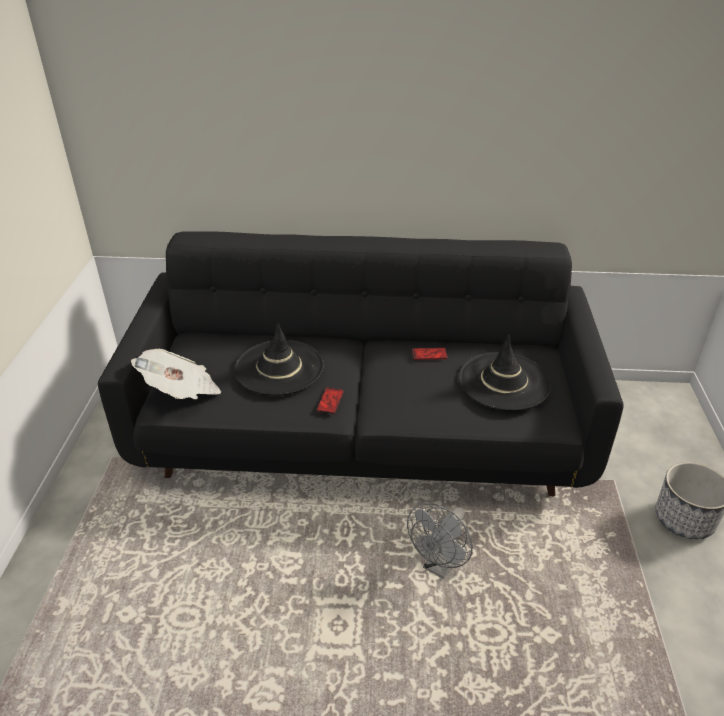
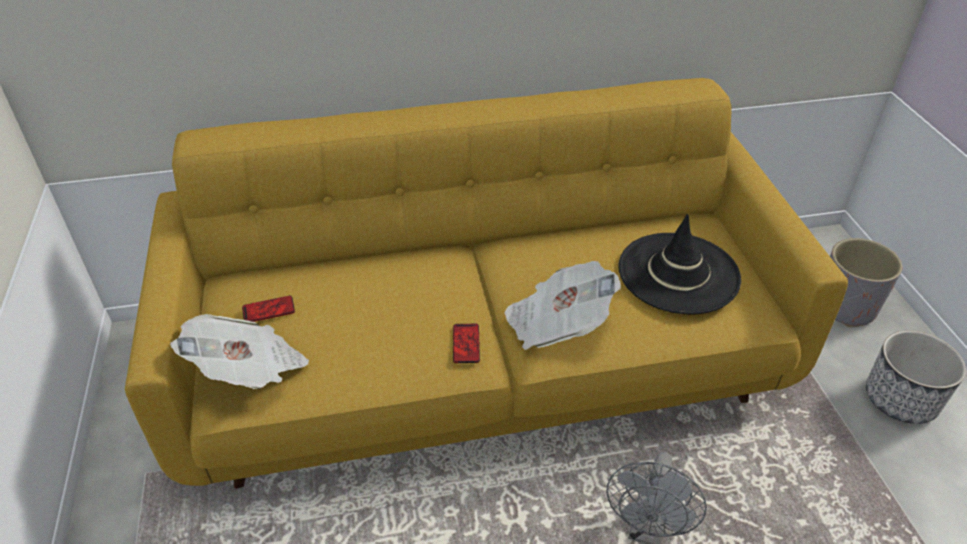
camera: 15 degrees left, 5 degrees up
black sofa [98,232,624,497] -> yellow sofa [125,78,848,489]
black hat [234,323,324,396] -> none
phone [412,348,448,360] -> phone moved to [242,296,295,322]
none -> newspaper [504,261,621,350]
none -> grey planter [830,238,902,327]

